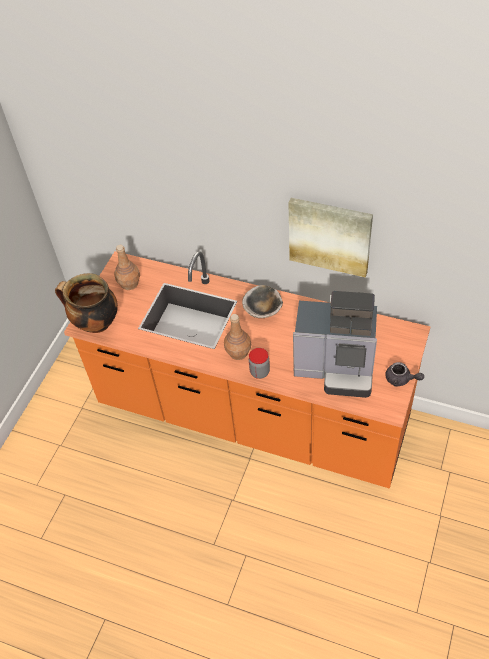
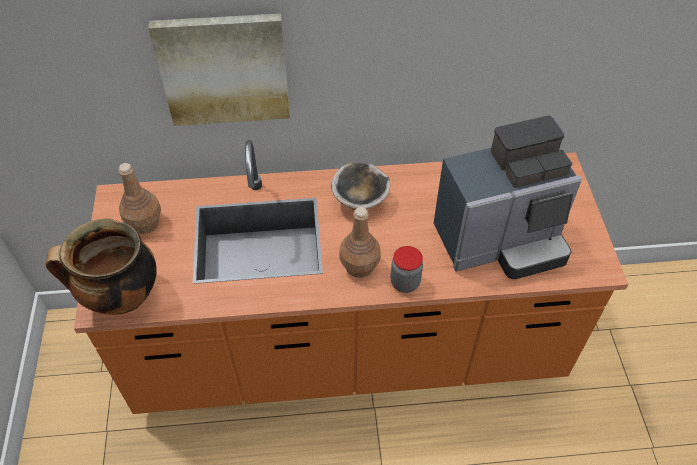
camera: 30 degrees left, 0 degrees up
picture [288,198,373,278] -> picture moved to [148,14,290,126]
grey teapot [385,362,424,387] -> none

